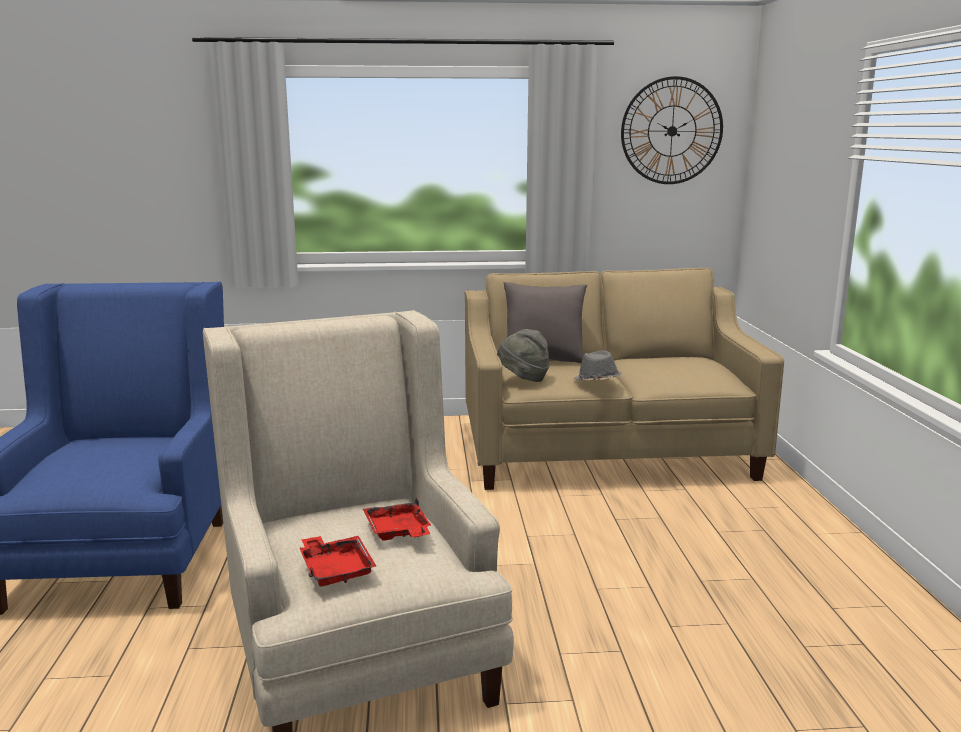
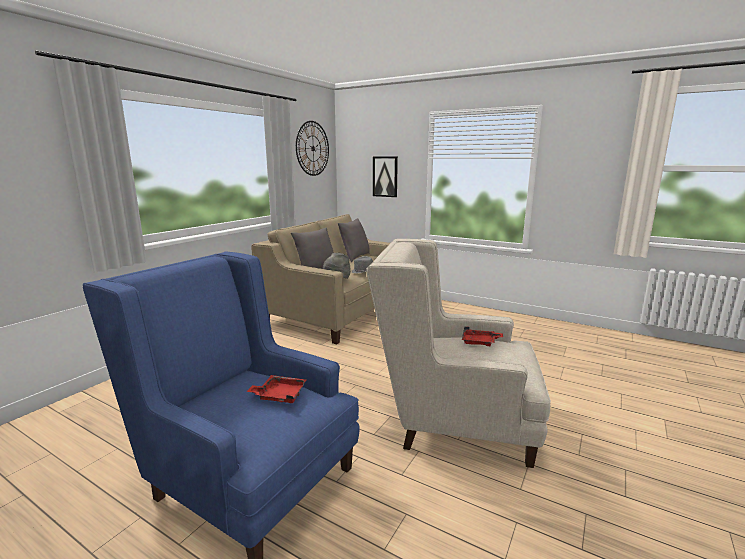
camera: 55 degrees left, 0 degrees up
red tray [300,536,376,587] -> red tray moved to [246,375,307,403]
none -> grey pillow [338,218,370,262]
none -> picture [373,156,398,197]

